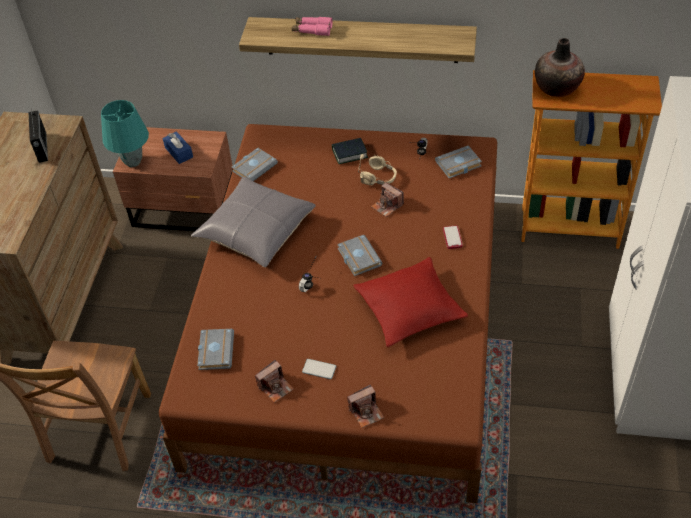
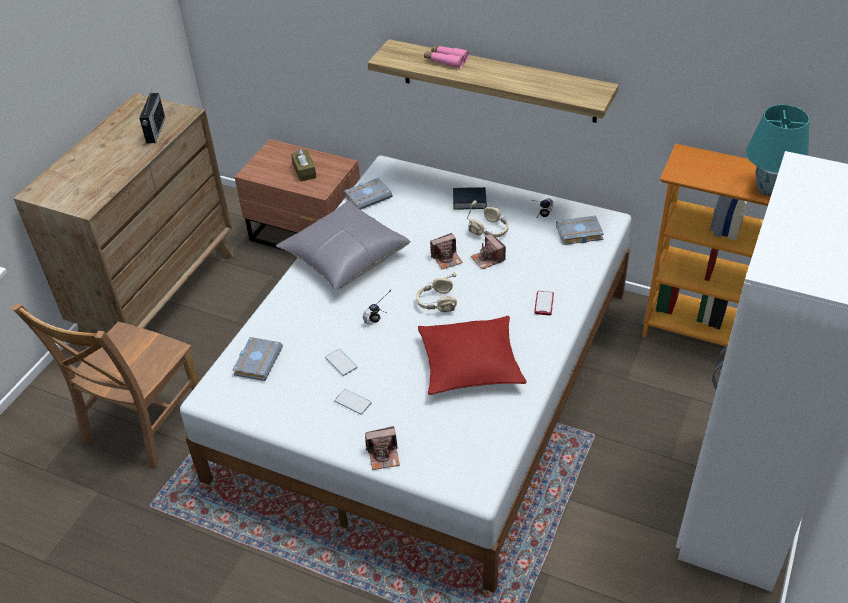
camera: 15 degrees right, 5 degrees down
turquoise table lamp [101,100,149,167] -> turquoise table lamp moved to [746,105,810,196]
brown bed [159,124,497,503] -> white bed [180,155,632,593]
blue tissue box [163,131,193,164] -> brown tissue box [291,149,316,182]
camera [255,360,294,403] -> camera moved to [430,233,463,269]
grey book [337,235,383,276] -> beige headphones [416,272,457,312]
vase [535,38,585,97] -> none
none -> phone [325,349,357,376]

